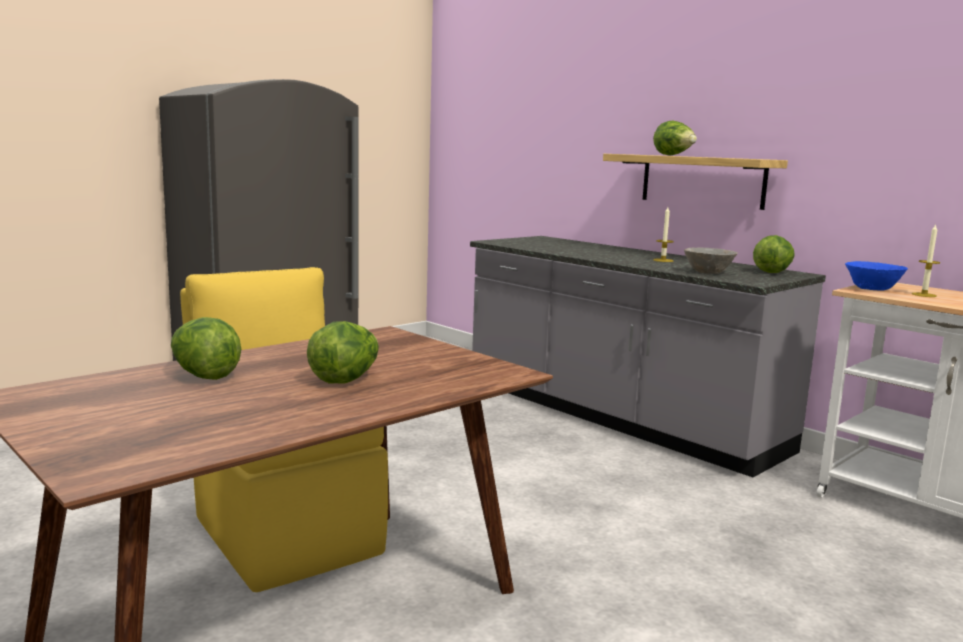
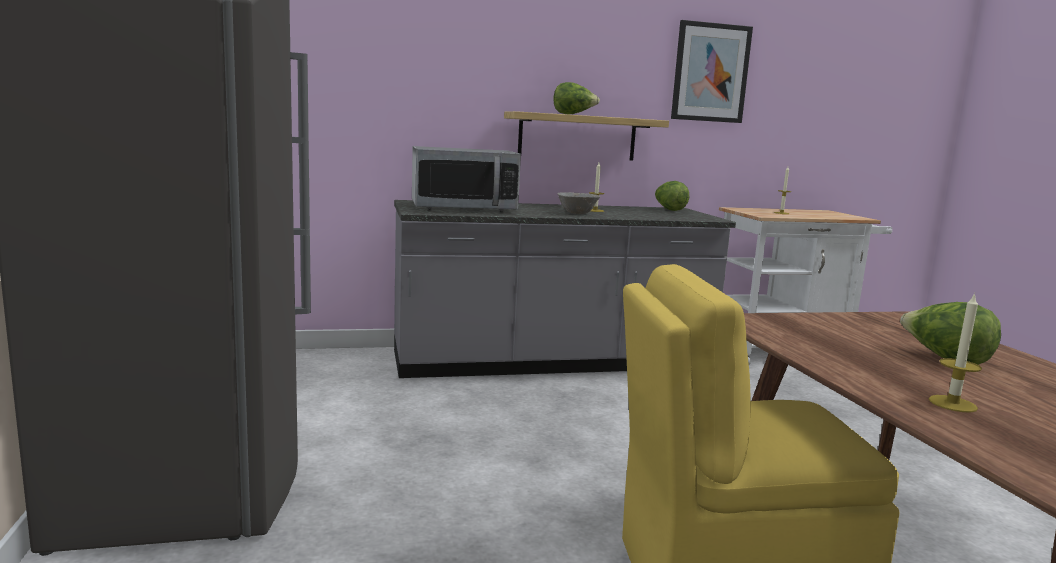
camera: 60 degrees left, 0 degrees up
lettuce [171,317,241,380] -> candle [929,293,982,412]
grey bowl [684,248,738,274] -> grey bowl moved to [557,192,601,214]
blue bowl [845,261,908,291] -> none
none -> microwave [412,146,521,212]
none -> picture [671,20,753,123]

